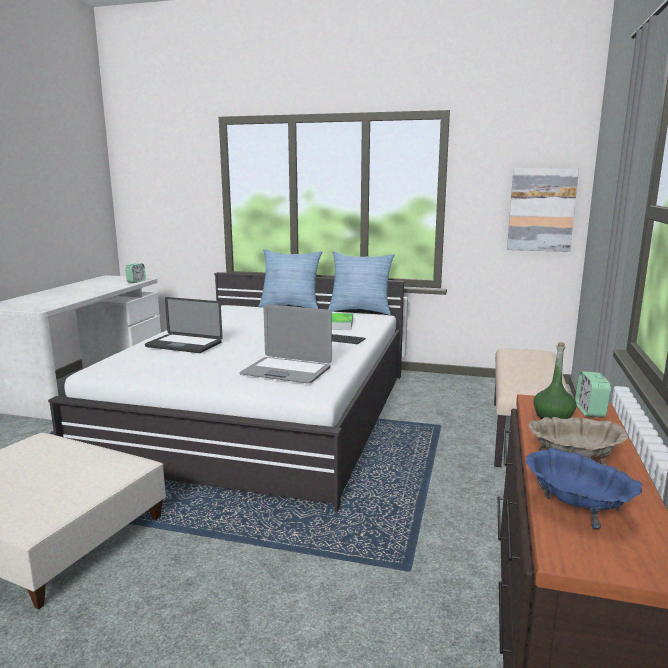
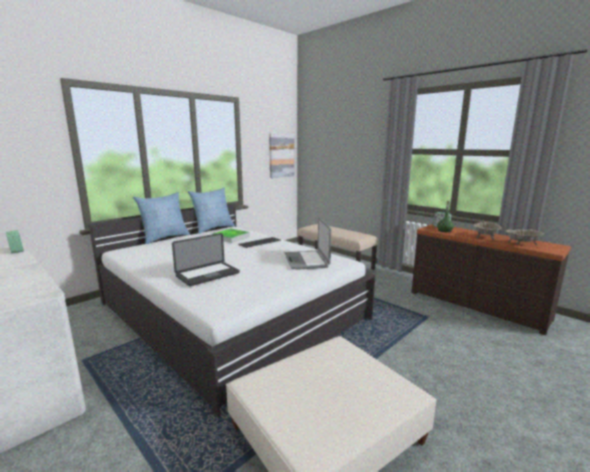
camera: 60 degrees left, 0 degrees up
laptop [239,304,332,383] -> laptop turned 120 degrees clockwise [285,217,331,269]
blue bowl [526,448,642,529] -> beige bowl [505,229,544,245]

